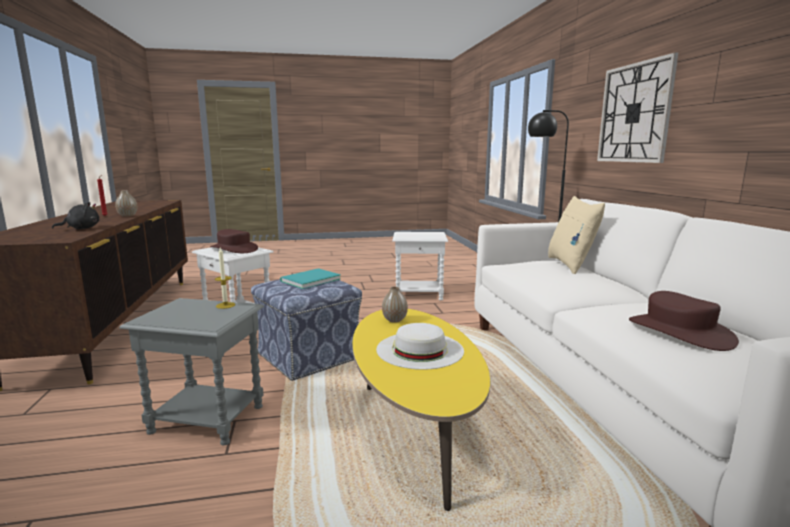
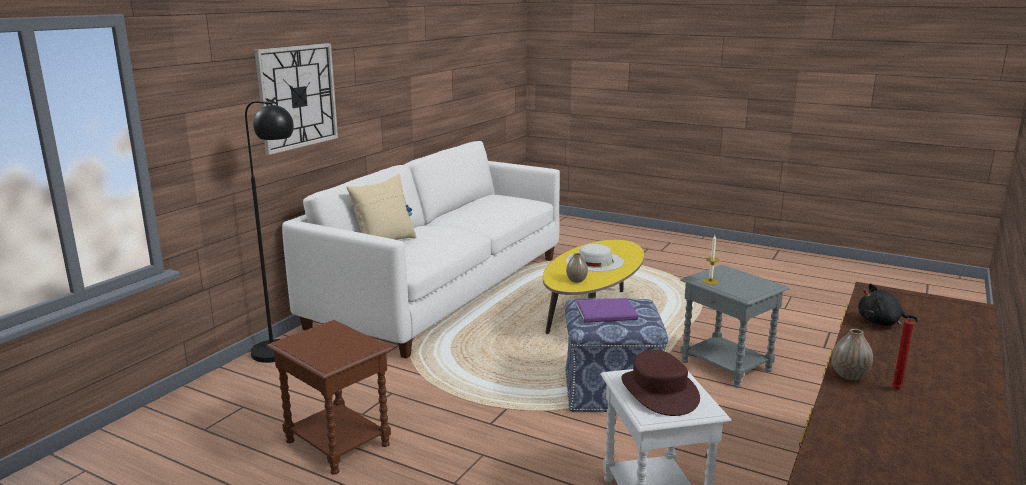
camera: 140 degrees left, 5 degrees up
turquoise book [280,268,341,289] -> purple book [576,298,638,323]
white side table [392,232,448,300] -> brown side table [266,320,393,475]
brown hat [629,291,739,351] -> none

